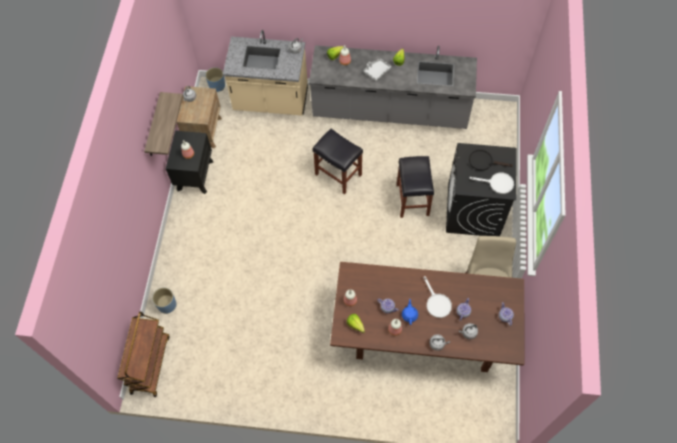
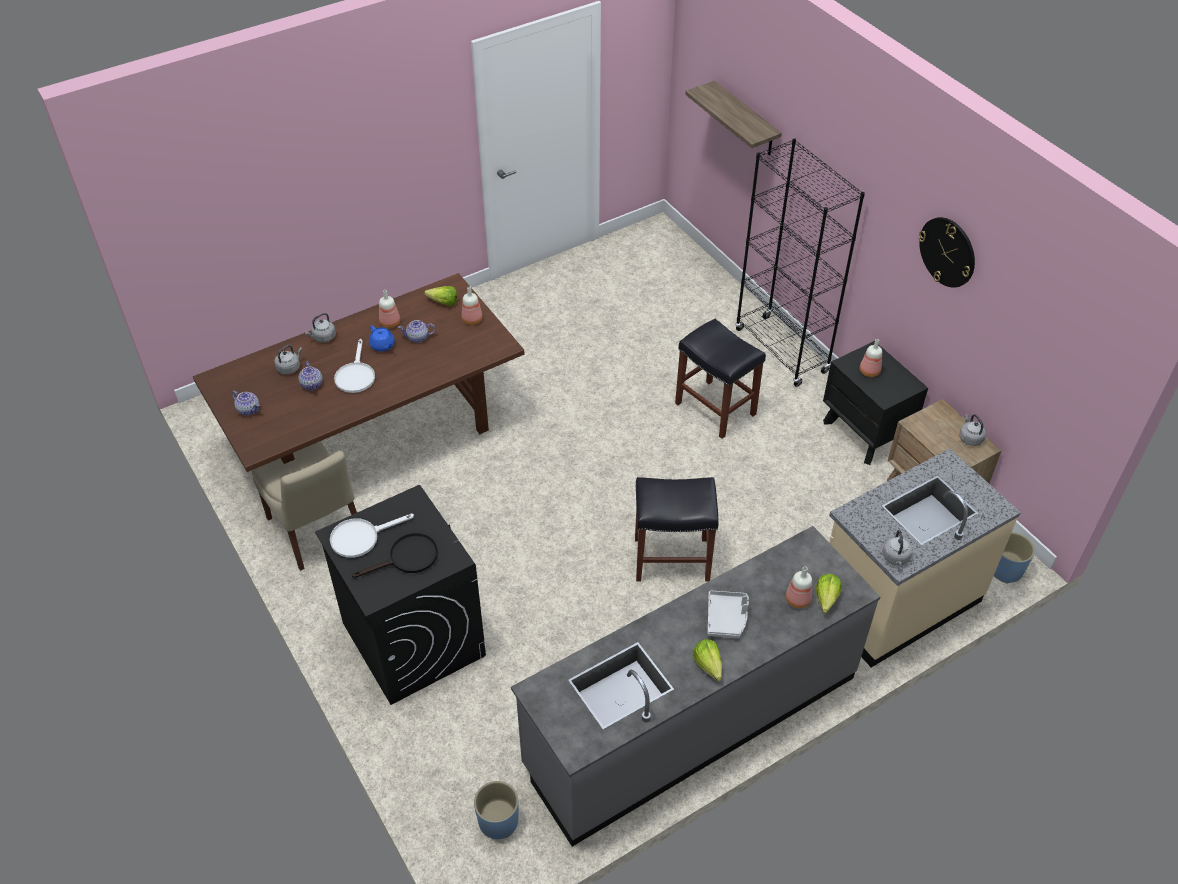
camera: 140 degrees right, 15 degrees down
brown cart [118,312,169,397] -> none
shelf [144,92,183,156] -> shelf moved to [685,81,782,156]
blue planter [152,288,176,314] -> blue planter moved to [474,781,519,839]
black stool [396,156,434,218] -> black stool moved to [675,318,766,439]
white frying pan [424,276,452,318] -> white frying pan turned 120 degrees counterclockwise [334,339,375,393]
none -> black bookcase [735,139,865,387]
none -> wall clock [918,217,975,288]

